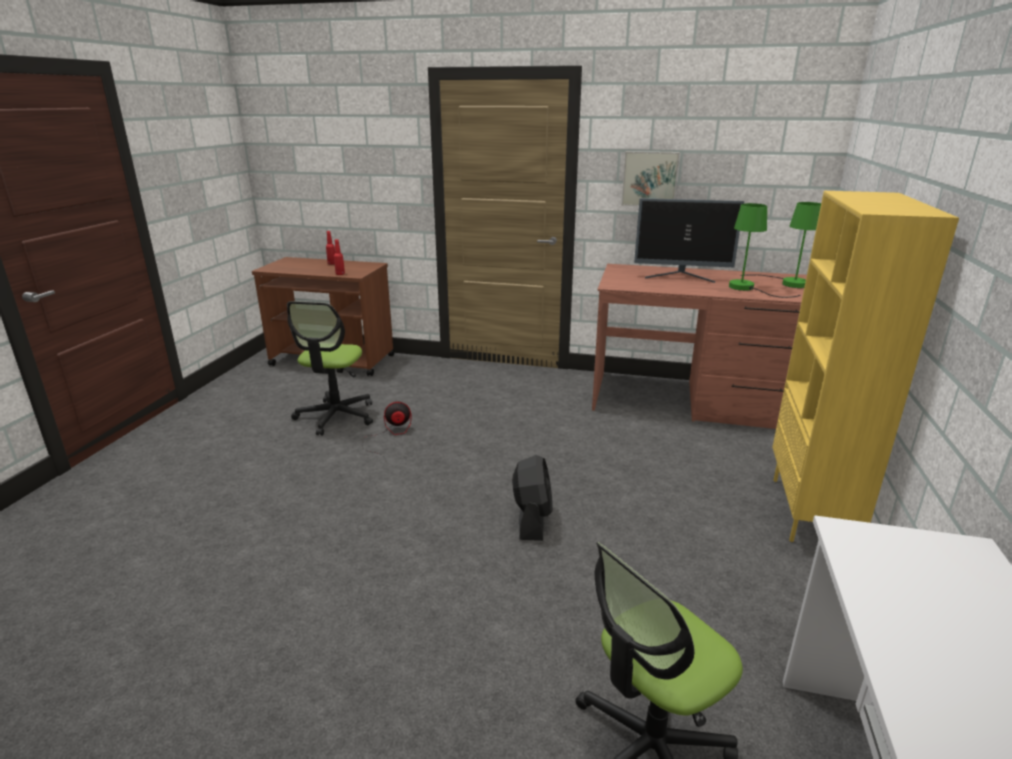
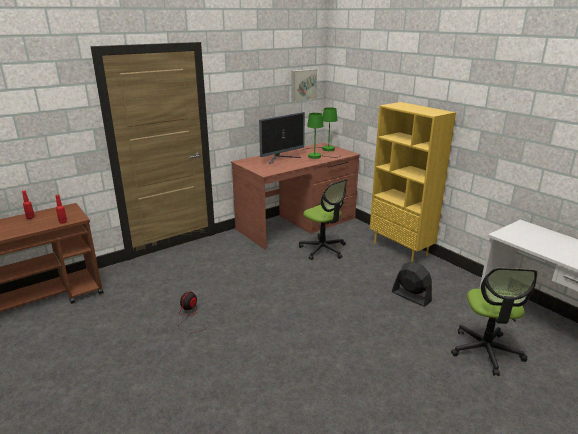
camera: 50 degrees left, 0 degrees up
office chair [287,301,373,436] -> office chair moved to [299,179,347,260]
black fan [512,455,553,541] -> black fan moved to [392,262,432,307]
picture [621,151,680,206] -> picture moved to [291,69,317,102]

